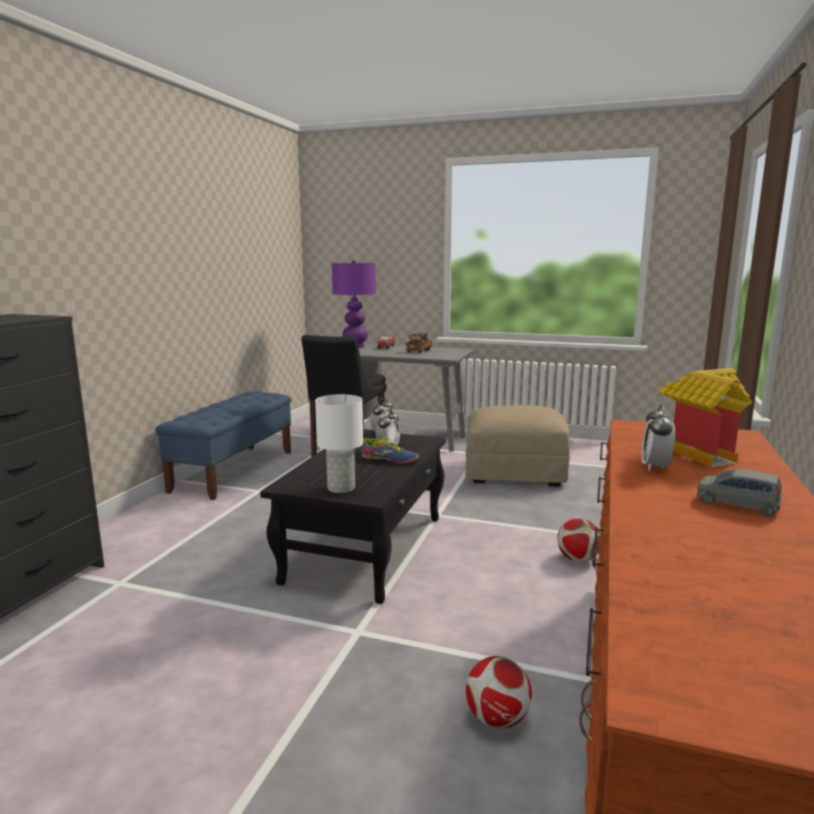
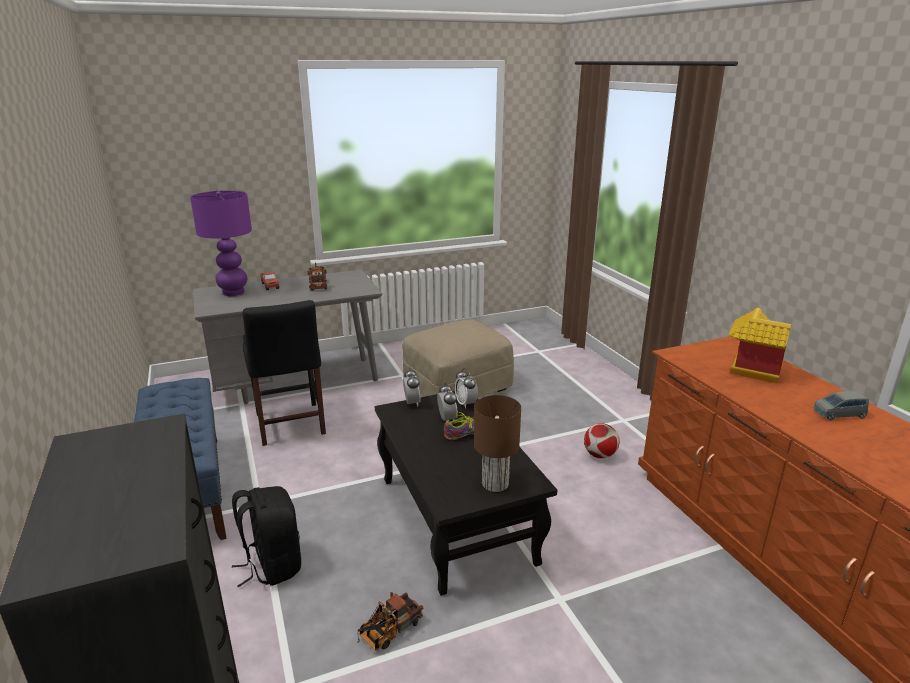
camera: 40 degrees left, 10 degrees up
white table lamp [315,394,363,493] -> brown table lamp [474,395,521,492]
football [466,656,532,728] -> none
alarm clock [642,404,675,471] -> alarm clock moved to [455,368,478,408]
none -> black backpack [232,486,301,587]
none -> toy truck [357,592,423,651]

